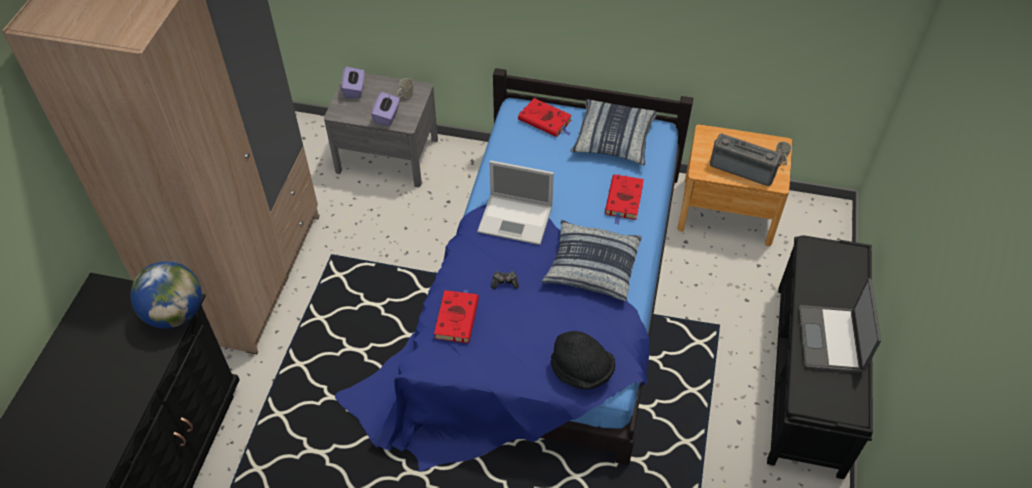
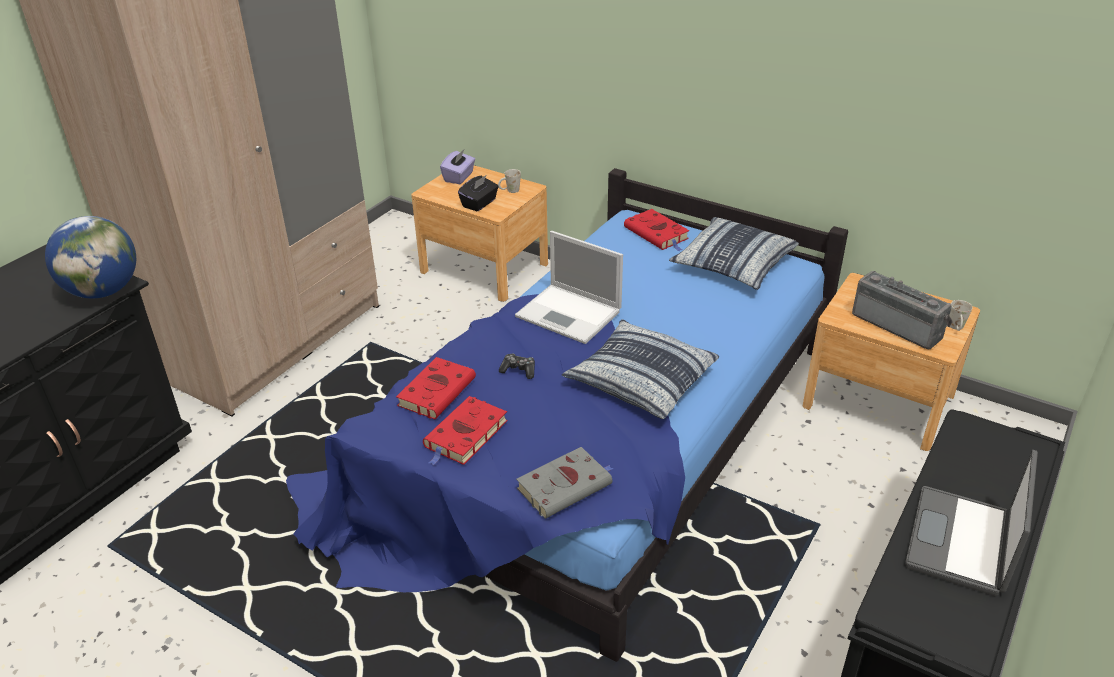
camera: 20 degrees right, 15 degrees down
grey nightstand [324,73,438,187] -> brown nightstand [411,165,548,302]
purple tissue box [371,92,400,126] -> black tissue box [458,176,499,212]
black hat [551,331,615,390] -> grey book [516,447,614,519]
red book [605,174,644,225] -> red book moved to [423,396,508,466]

